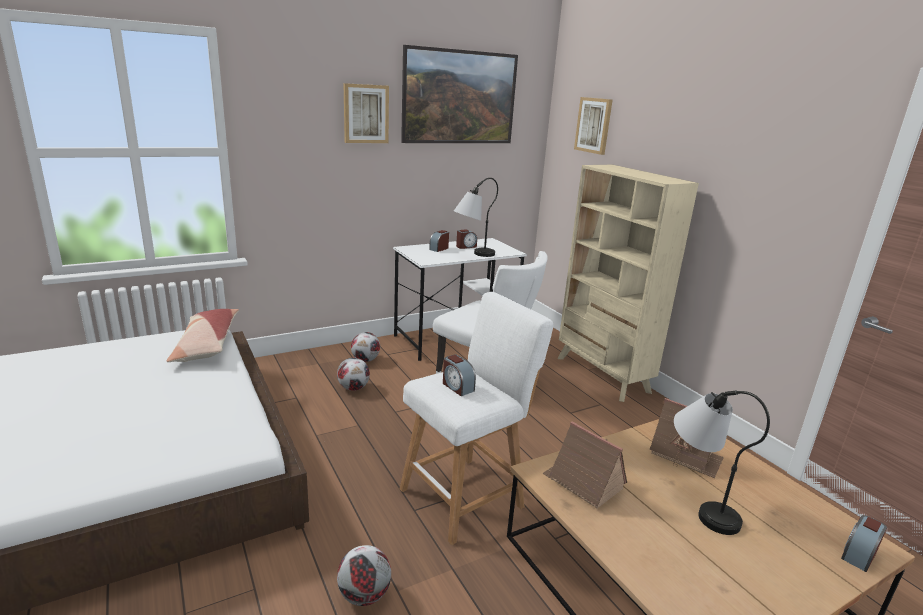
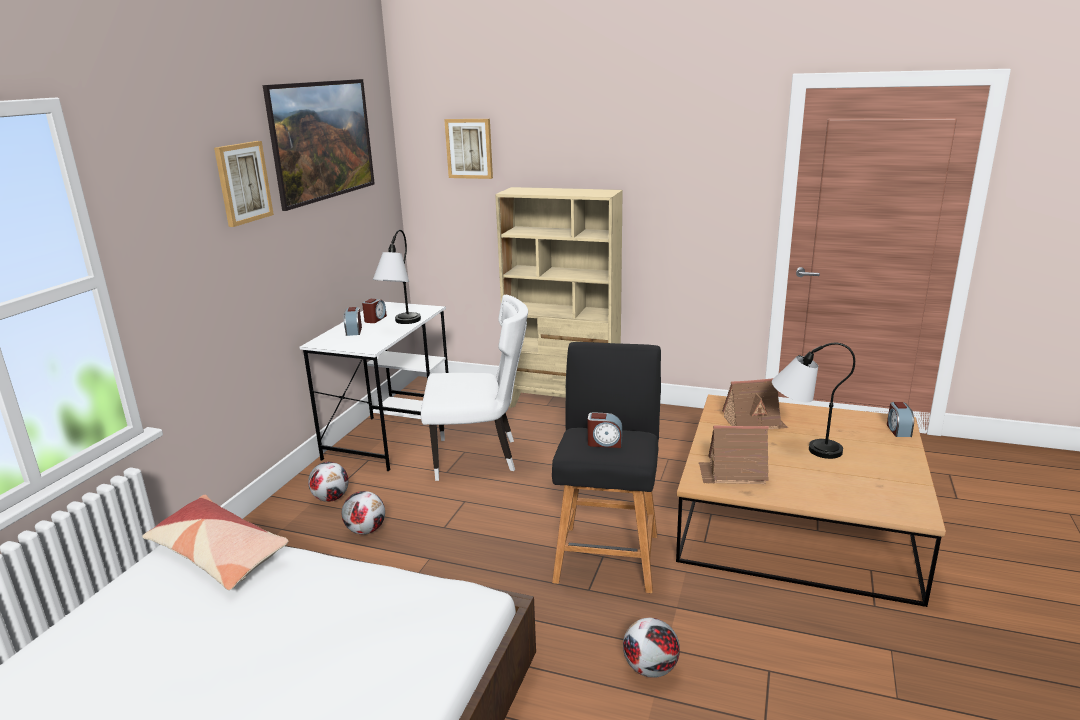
camera: 40 degrees left, 0 degrees up
white stool [400,292,553,545] -> black stool [552,342,661,593]

